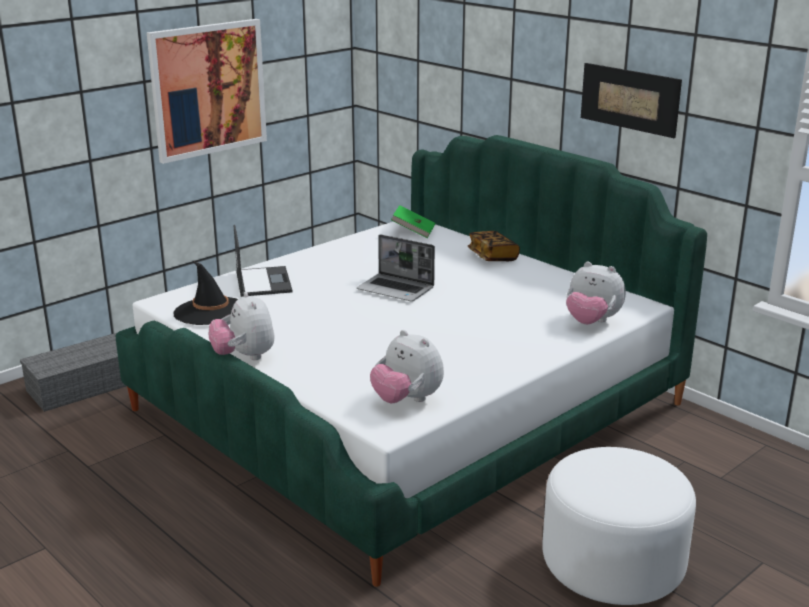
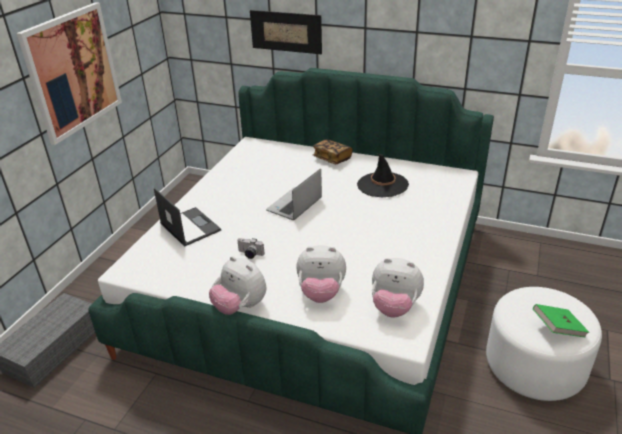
camera: 25 degrees left, 10 degrees up
black hat [174,261,238,325] -> black hat moved to [357,154,409,197]
laptop [357,234,435,302] -> laptop turned 120 degrees clockwise [266,169,322,220]
green book [391,205,435,238] -> green book moved to [533,304,589,338]
plush toy [566,262,626,324] -> plush toy moved to [296,245,346,303]
picture [581,63,682,138] -> picture moved to [250,10,322,54]
none -> camera [237,238,264,259]

